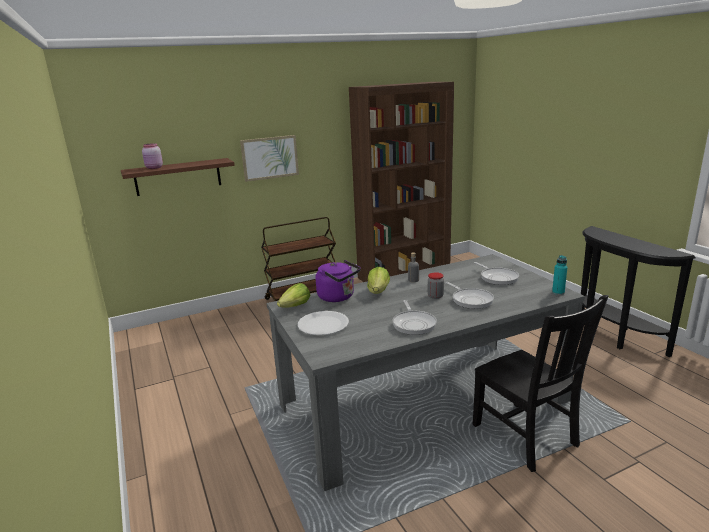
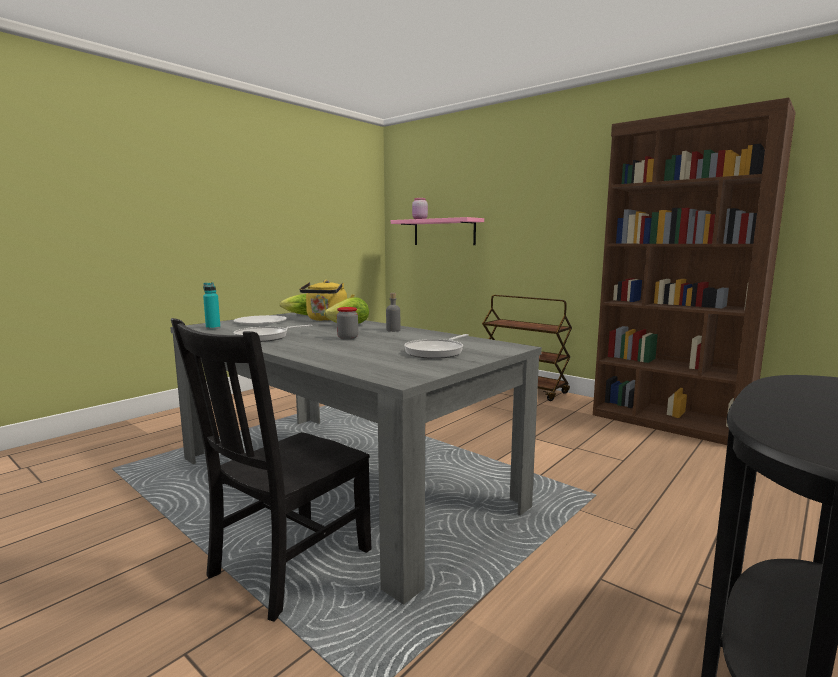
camera: 65 degrees right, 10 degrees down
brown shelf [121,158,235,196] -> pink shelf [391,217,484,245]
picture [240,135,299,182] -> none
purple kettle [316,260,361,302] -> yellow kettle [299,280,355,321]
frying pan [445,282,494,309] -> none
turquoise bottle [552,255,567,295] -> turquoise bottle moved to [203,282,221,329]

